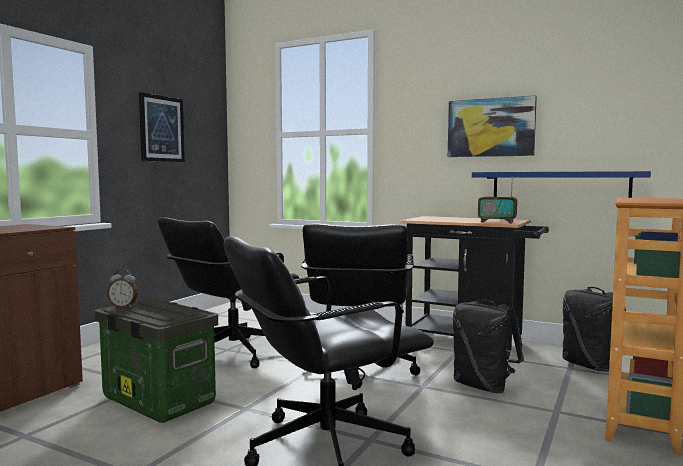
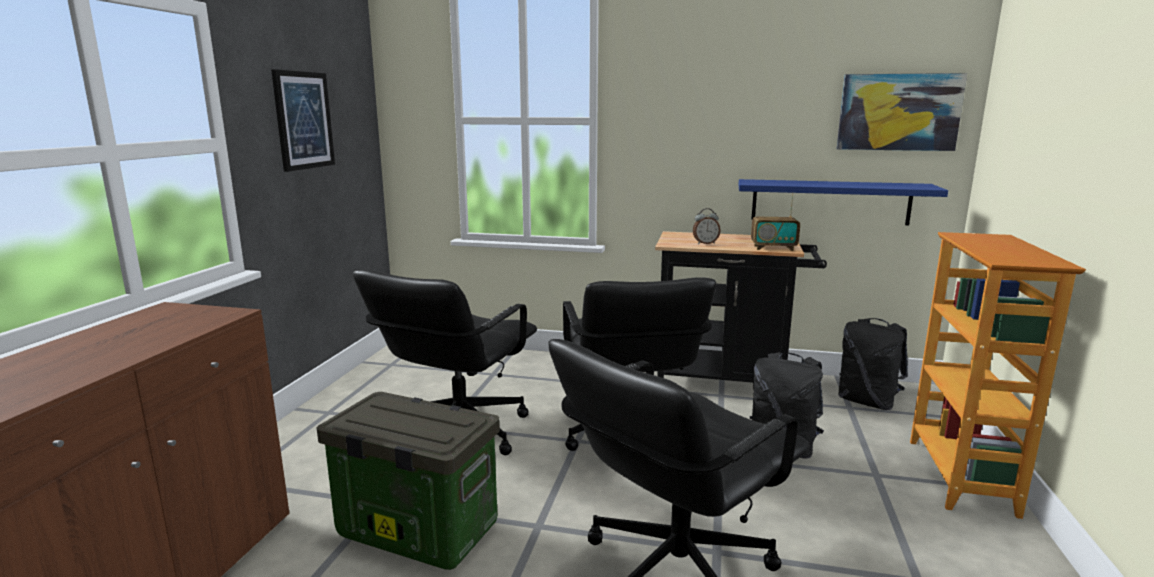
camera: 15 degrees left, 10 degrees up
alarm clock [107,269,138,308] -> alarm clock moved to [693,208,721,244]
picture [448,95,537,157] -> picture moved to [837,73,967,151]

